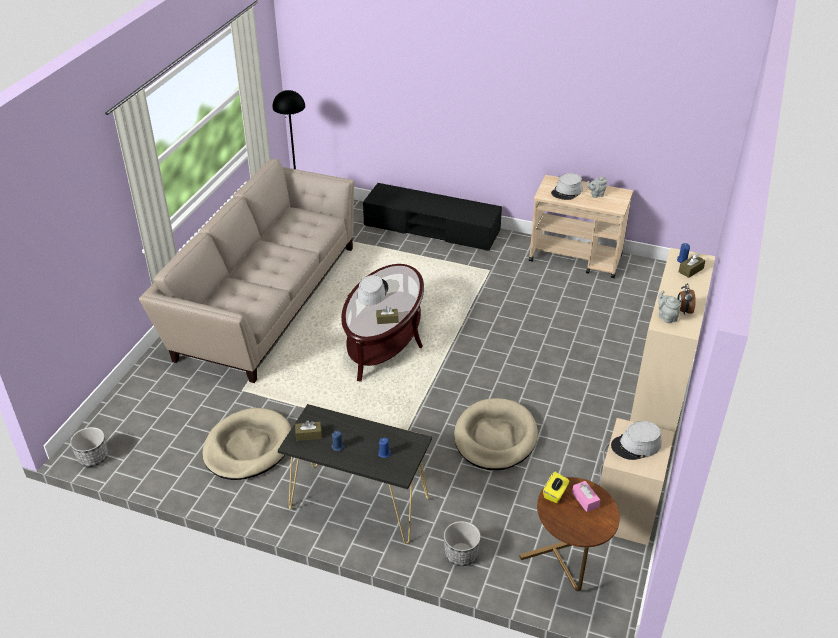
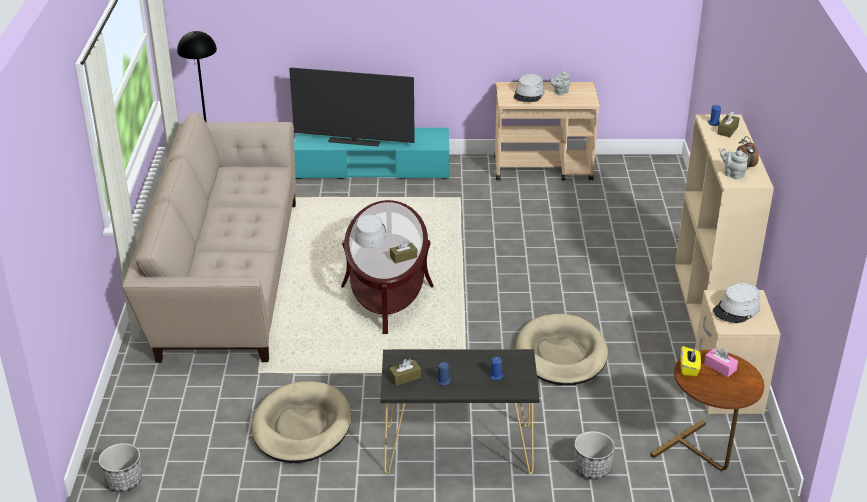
camera: 20 degrees left, 5 degrees down
black tv stand [363,183,502,251] -> turquoise tv stand [294,128,449,179]
none -> television [289,67,415,146]

